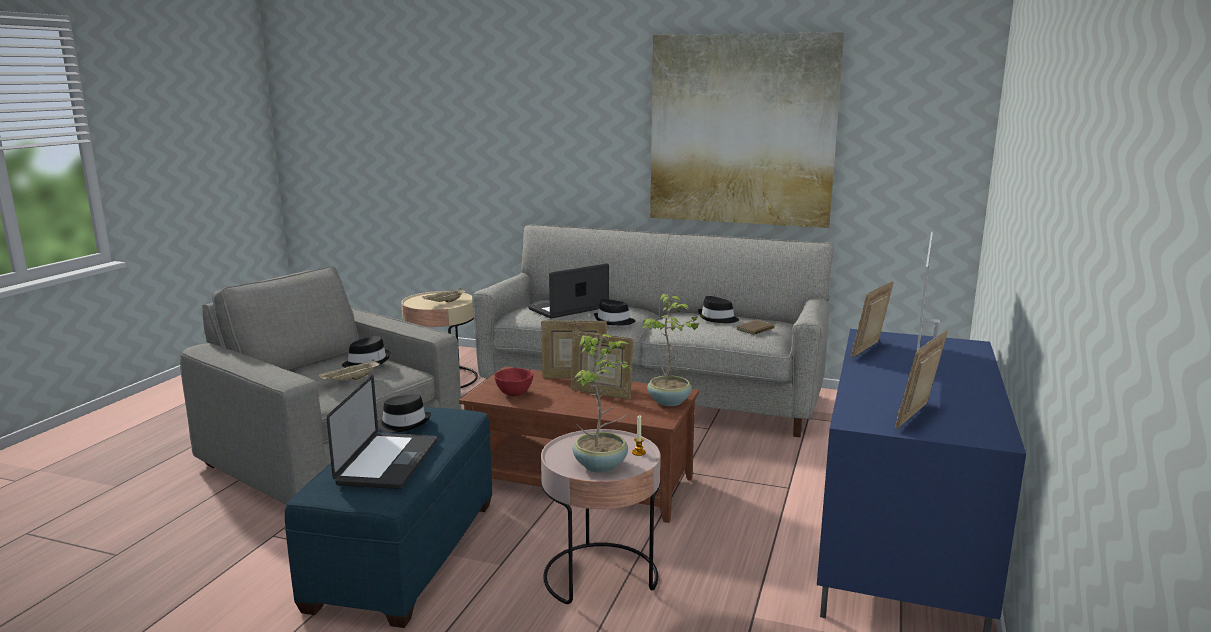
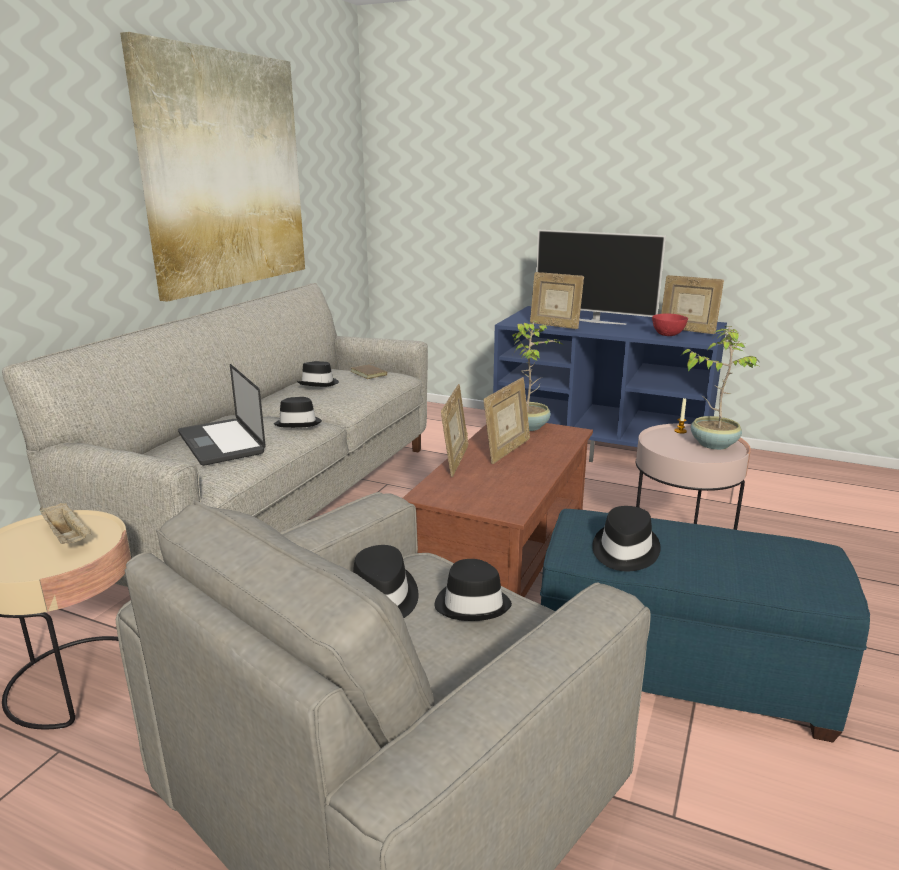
camera: 85 degrees left, 5 degrees up
beige tray [318,359,380,380] -> black hat [435,559,512,621]
laptop [327,375,437,489] -> none
red bowl [494,368,533,396] -> red bowl moved to [652,313,688,336]

